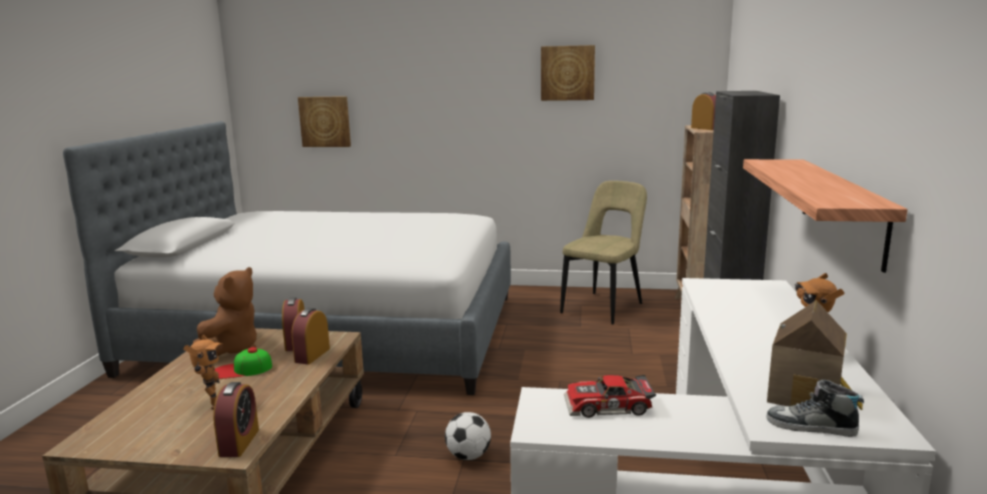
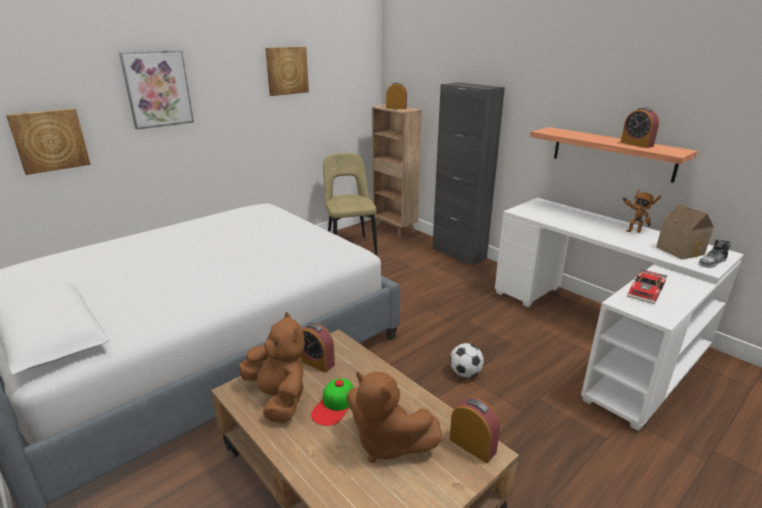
camera: 50 degrees left, 10 degrees up
toy robot [183,335,223,410] -> brown plush toy [347,371,443,463]
alarm clock [292,308,330,365] -> alarm clock moved to [621,107,659,148]
none -> picture [119,50,194,130]

